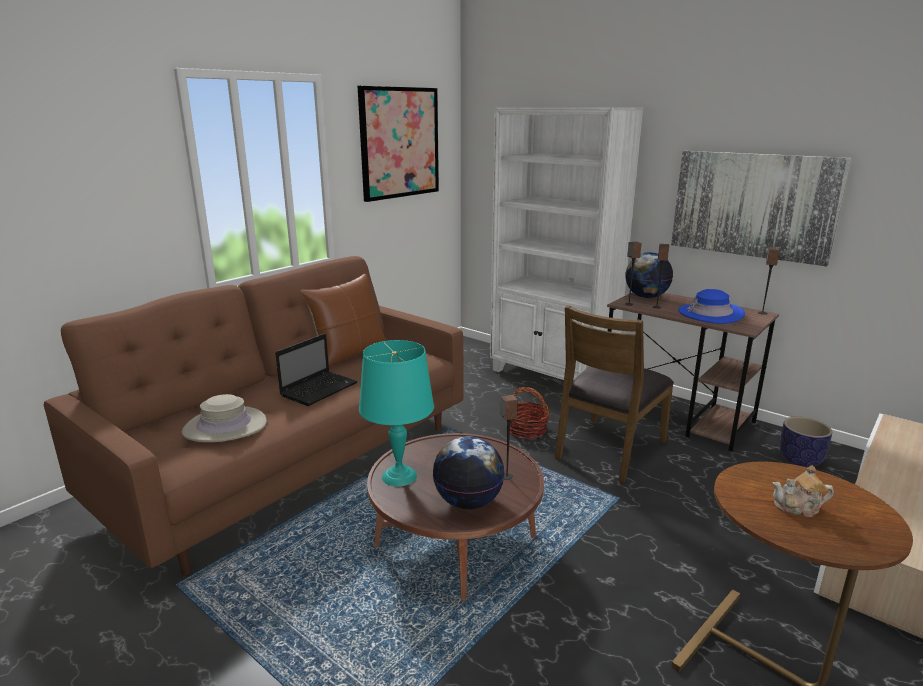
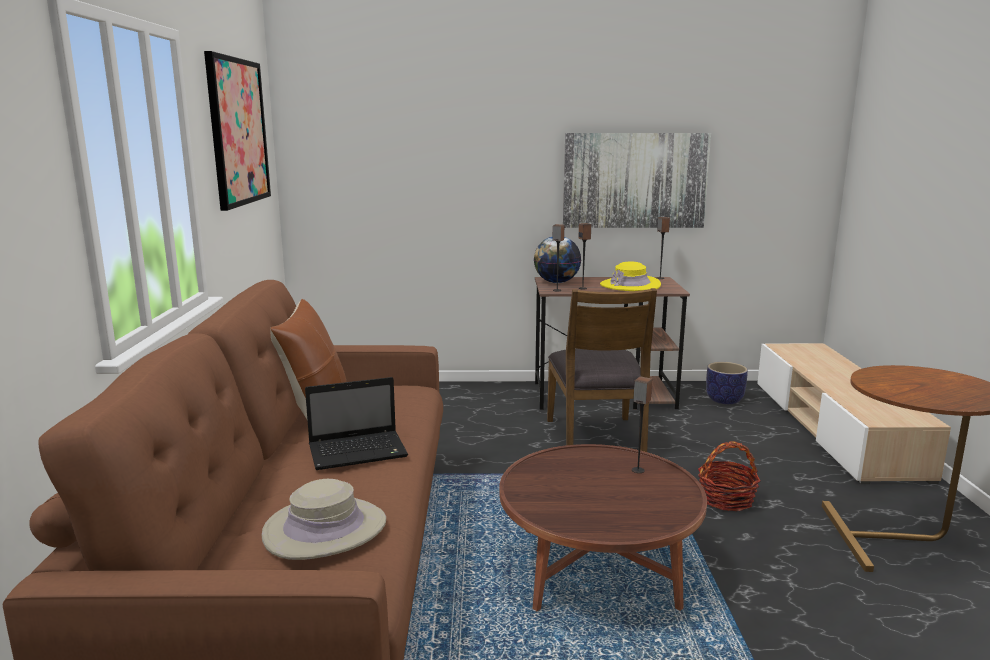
camera: 40 degrees left, 5 degrees down
laptop [275,333,358,406] -> laptop turned 75 degrees clockwise [305,377,408,470]
turquoise table lamp [359,340,434,487] -> none
globe [433,436,505,510] -> none
white bookcase [490,107,643,380] -> none
basket [510,387,550,439] -> basket moved to [698,441,760,511]
blue hat [678,289,745,324] -> yellow hat [600,261,661,291]
teapot [772,465,834,517] -> none

